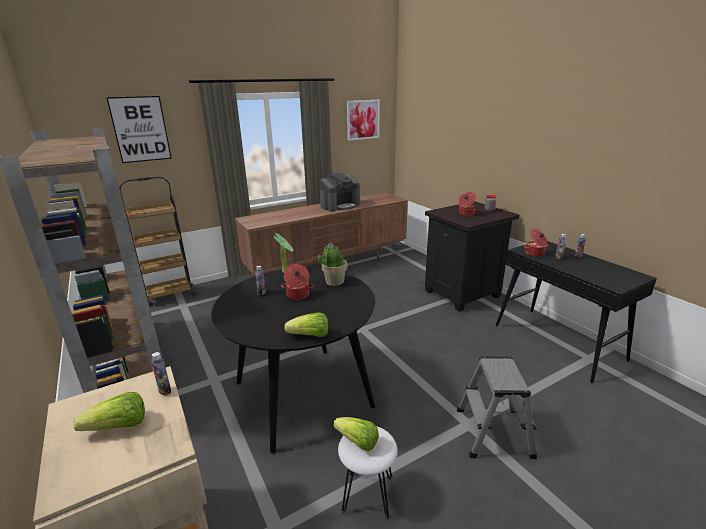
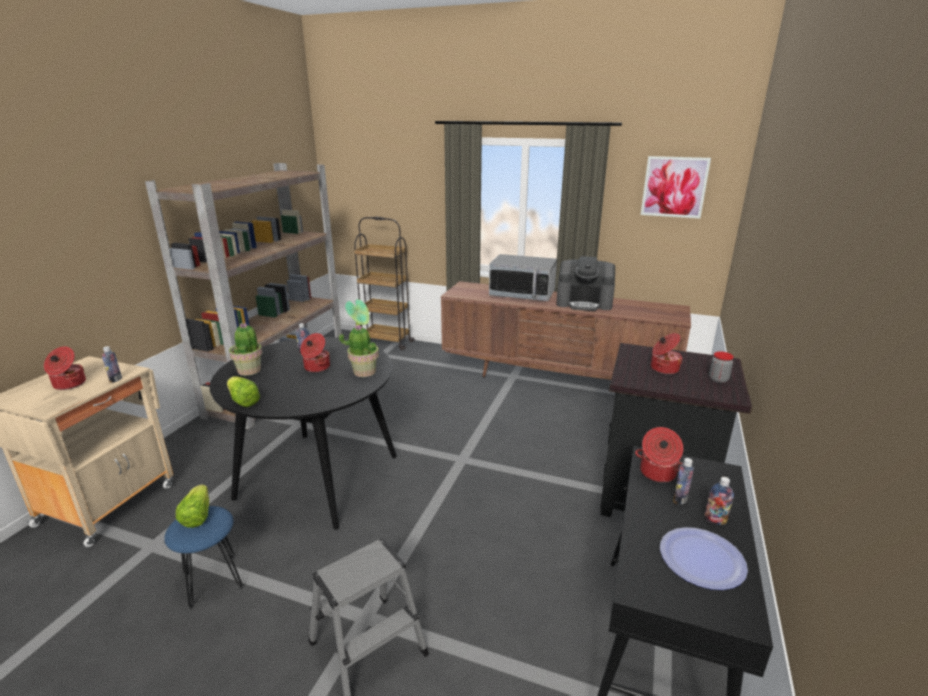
camera: 50 degrees right, 0 degrees up
lettuce [73,392,145,431] -> cooking pot [44,346,86,390]
picture [106,96,172,163] -> none
white stool [338,427,397,520] -> blue stool [164,506,243,609]
none -> potted plant [229,322,262,376]
none -> microwave [489,254,557,301]
none -> plate [660,527,748,590]

